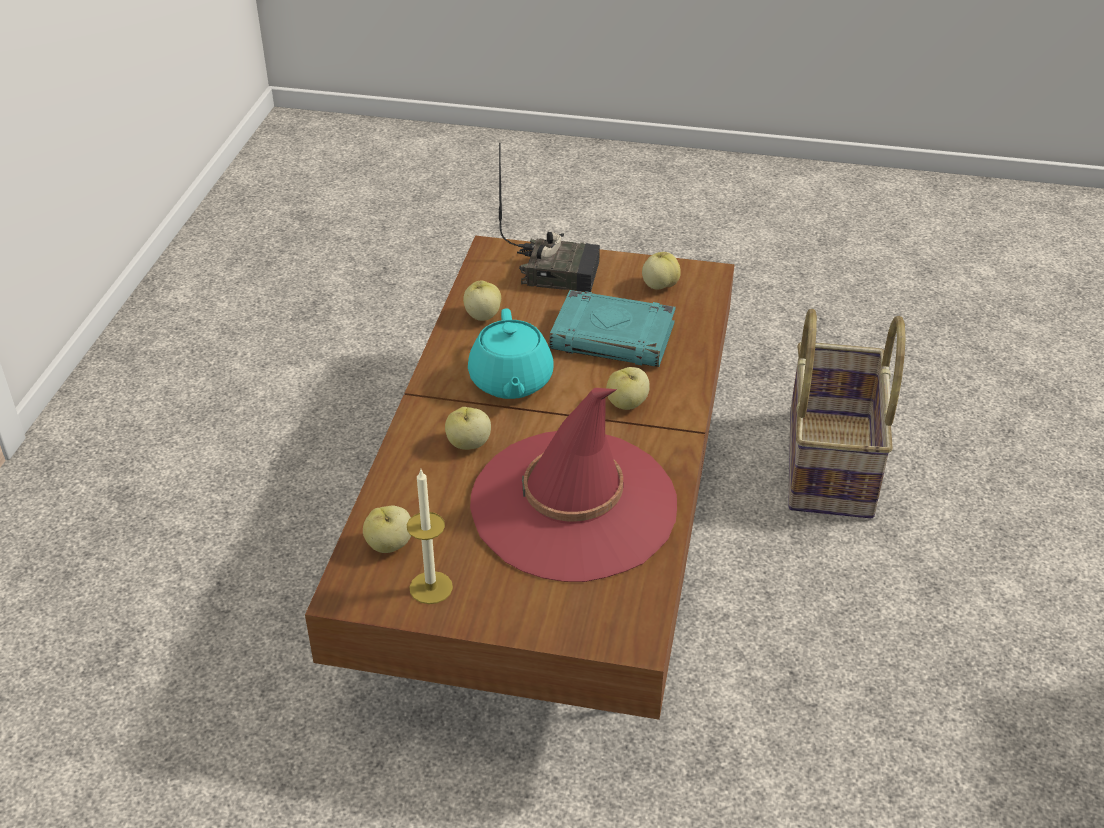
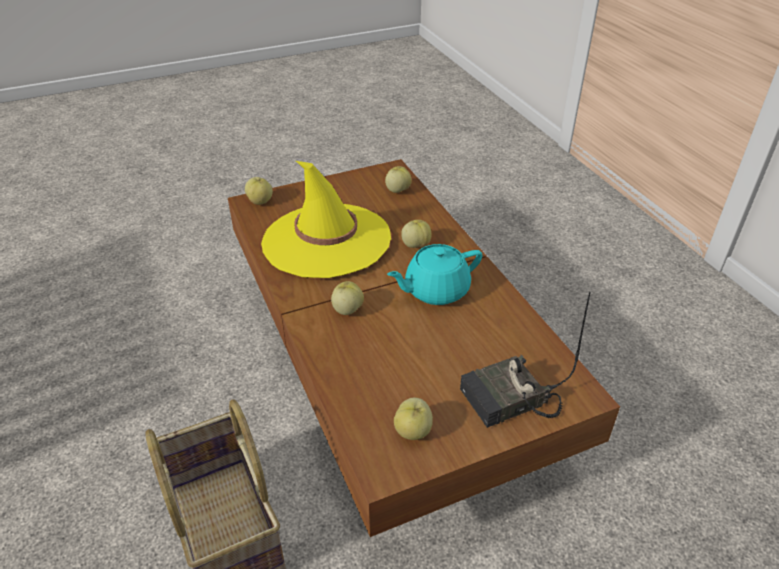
camera: 145 degrees right, 0 degrees up
candle [407,470,453,604] -> none
apple [463,281,501,321] -> apple moved to [245,177,273,205]
turquoise teapot [468,308,554,399] -> turquoise teapot turned 75 degrees counterclockwise [387,244,482,305]
red hat [470,388,677,582] -> yellow hat [261,161,391,278]
turquoise book [549,290,676,367] -> none

